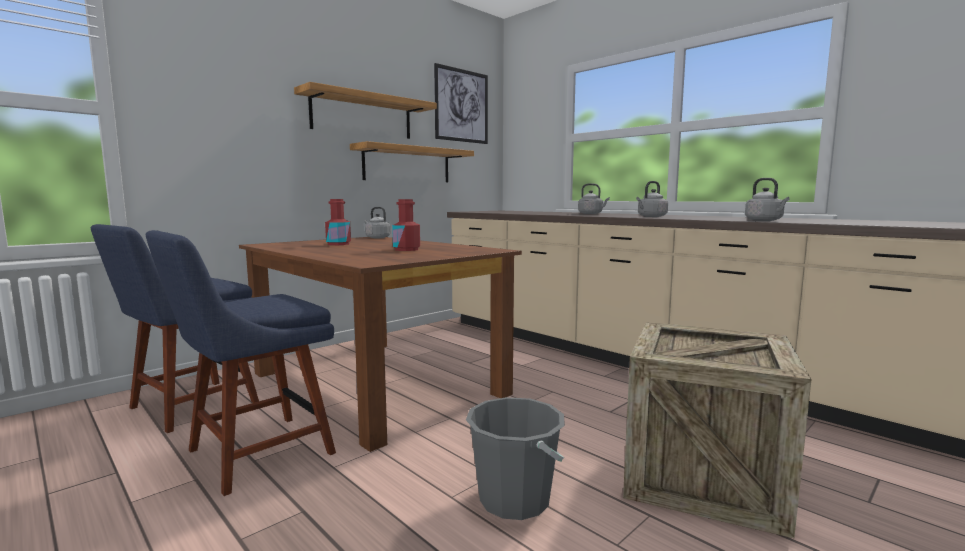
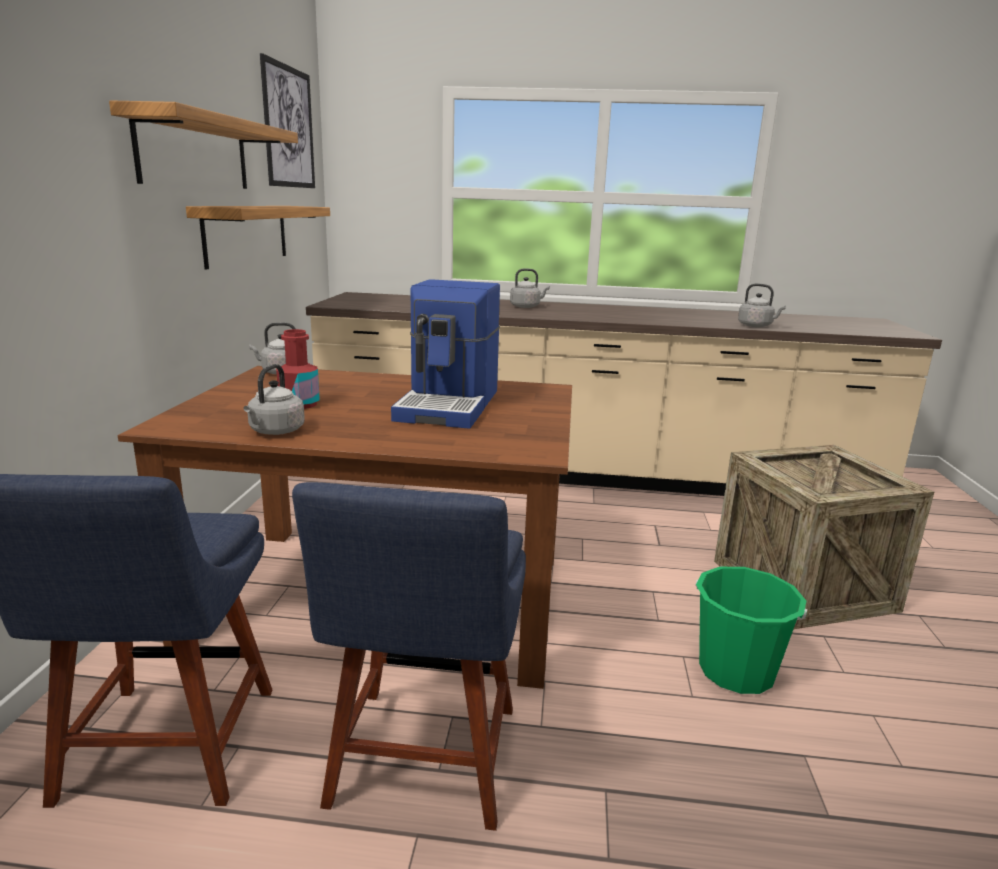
camera: 40 degrees left, 10 degrees up
red bottle [392,199,420,251] -> coffee machine [391,279,500,429]
grey bucket [466,397,565,520] -> green bucket [696,567,807,694]
grey kettle [636,181,668,217] -> grey kettle moved to [243,364,305,435]

